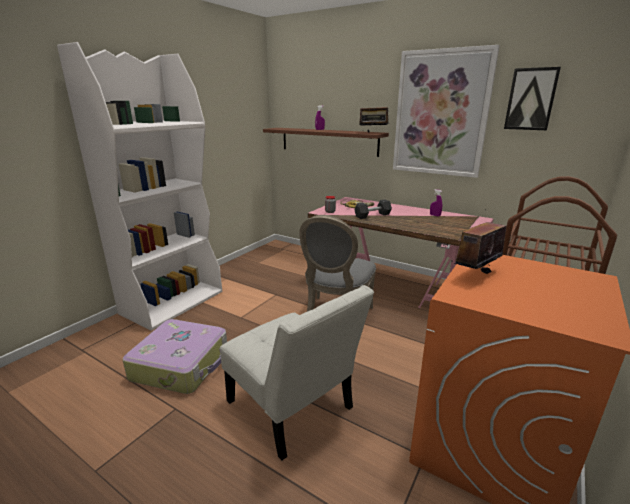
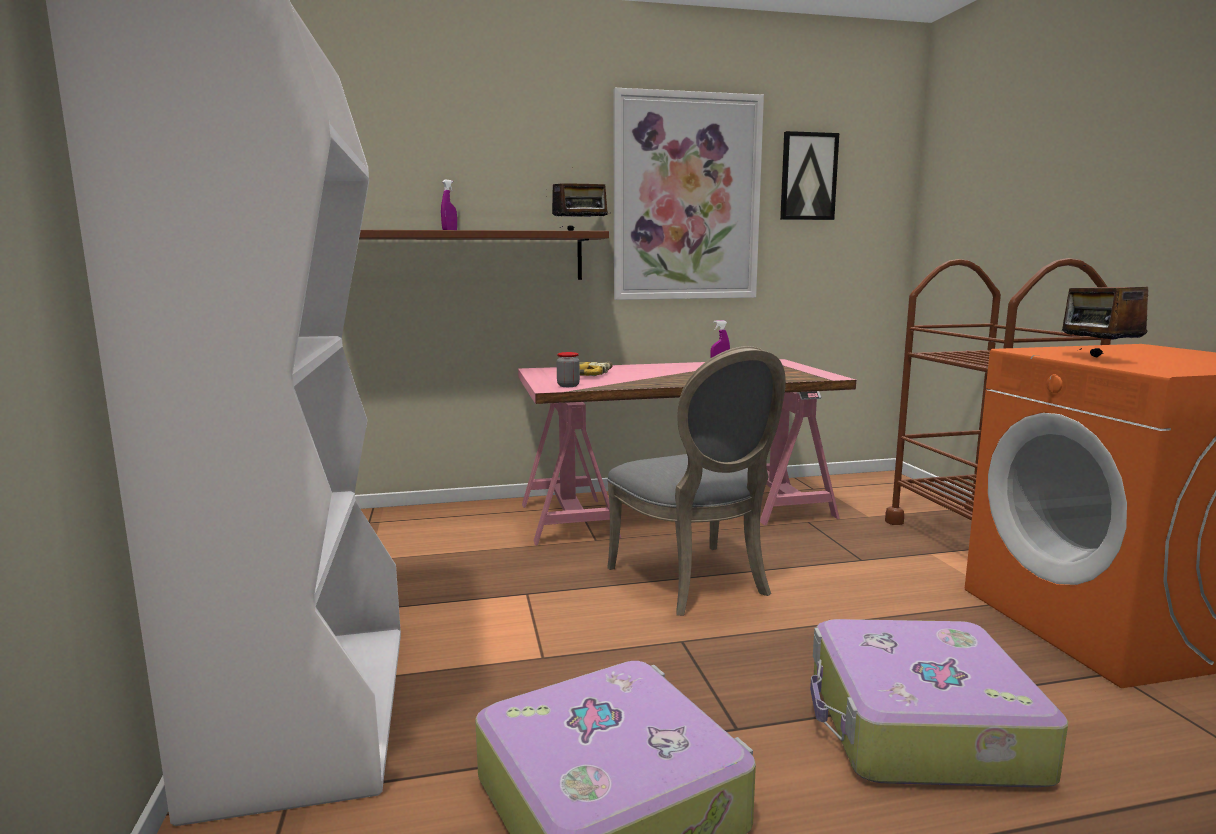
camera: 45 degrees left, 10 degrees down
white chair [220,285,374,460] -> suitcase [810,619,1068,788]
grey dumbbell [354,199,392,219] -> none

